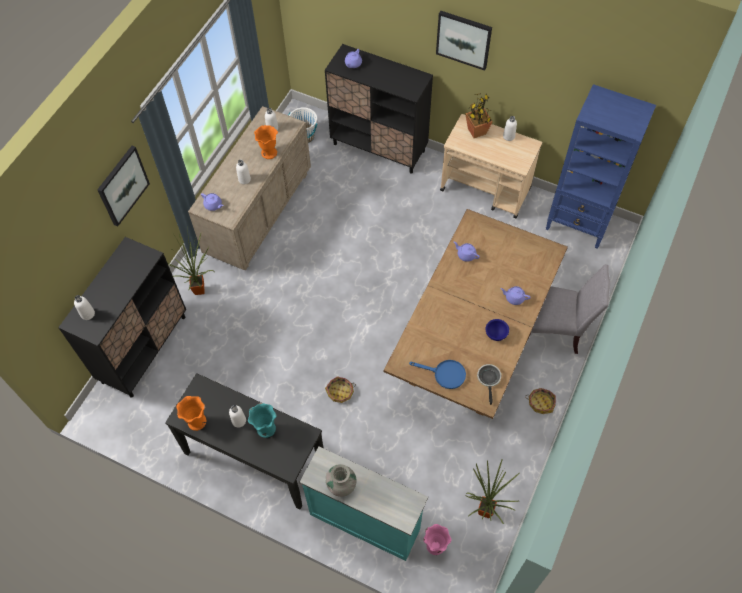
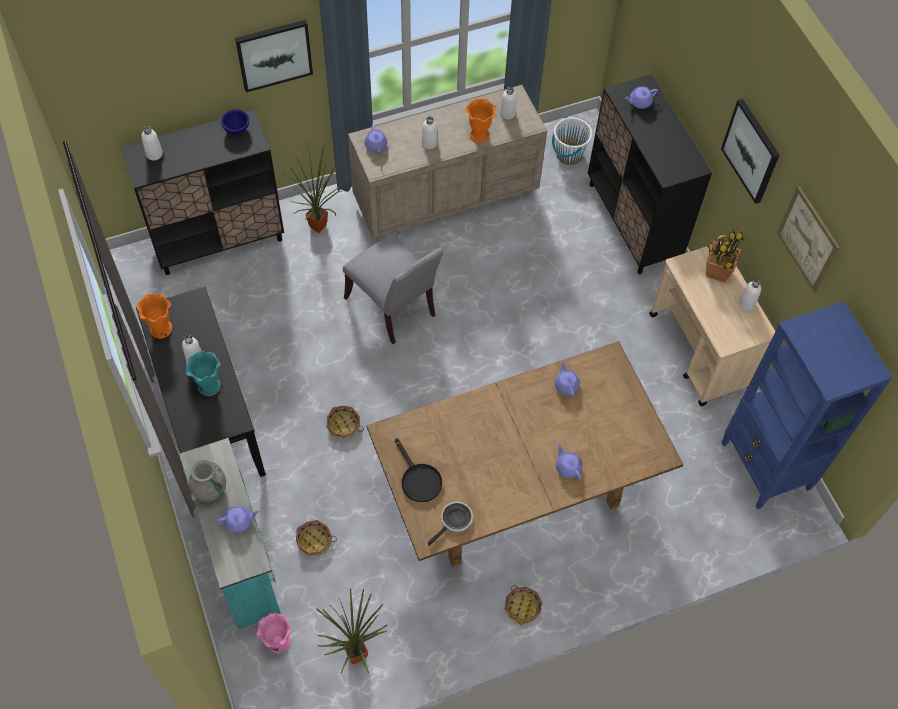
camera: 40 degrees right, 0 degrees up
blue frying pan [409,360,466,389] -> black frying pan [395,438,442,502]
blue bowl [486,319,509,341] -> blue bowl moved to [221,109,249,134]
grey chair [526,264,610,354] -> grey chair moved to [343,234,444,344]
none -> purple teapot [216,506,260,533]
none -> basket [296,520,337,556]
none -> picture [777,186,840,292]

